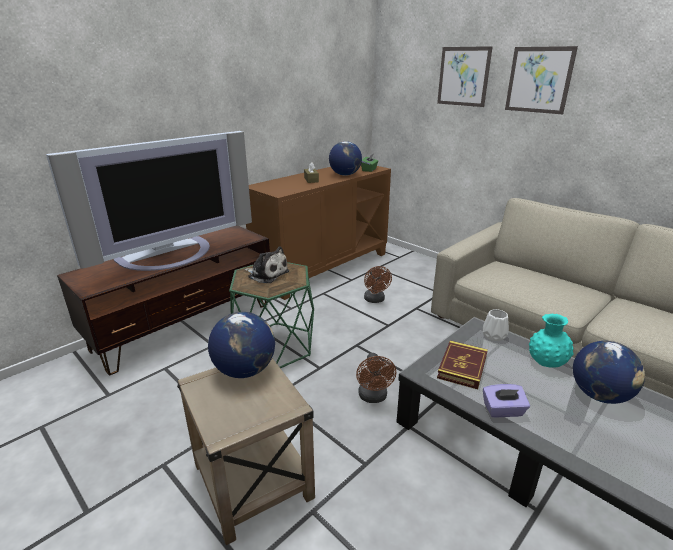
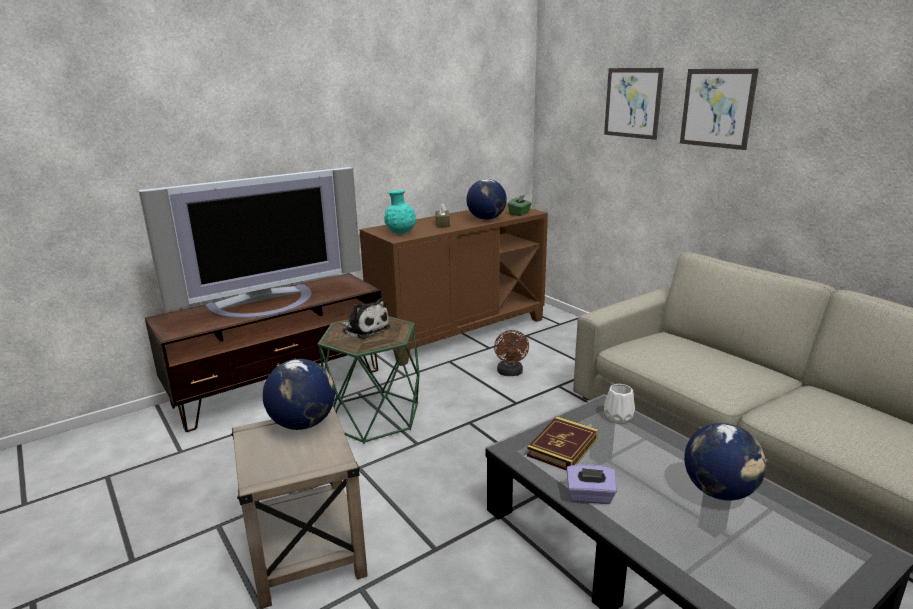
camera: 10 degrees right, 5 degrees down
brown fan [356,353,396,403] -> none
turquoise vase [529,314,574,368] -> turquoise vase moved to [384,190,416,234]

